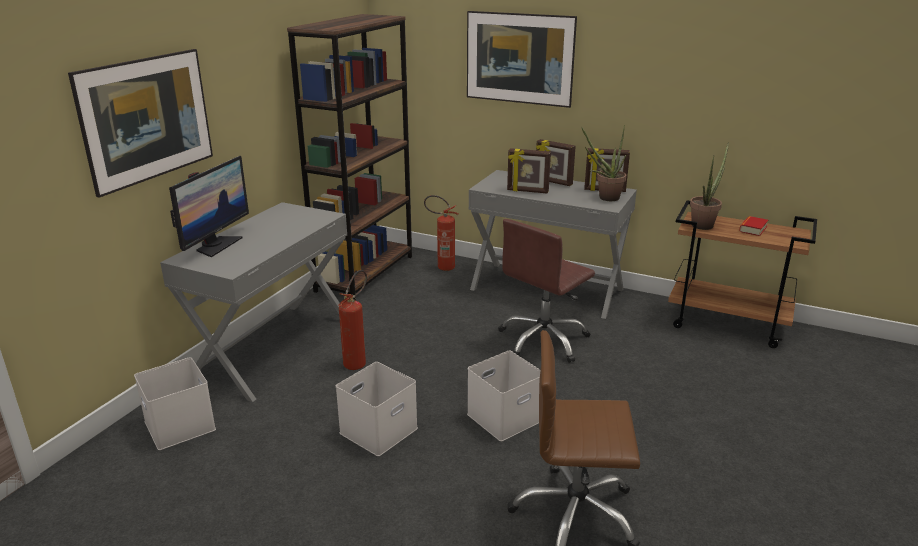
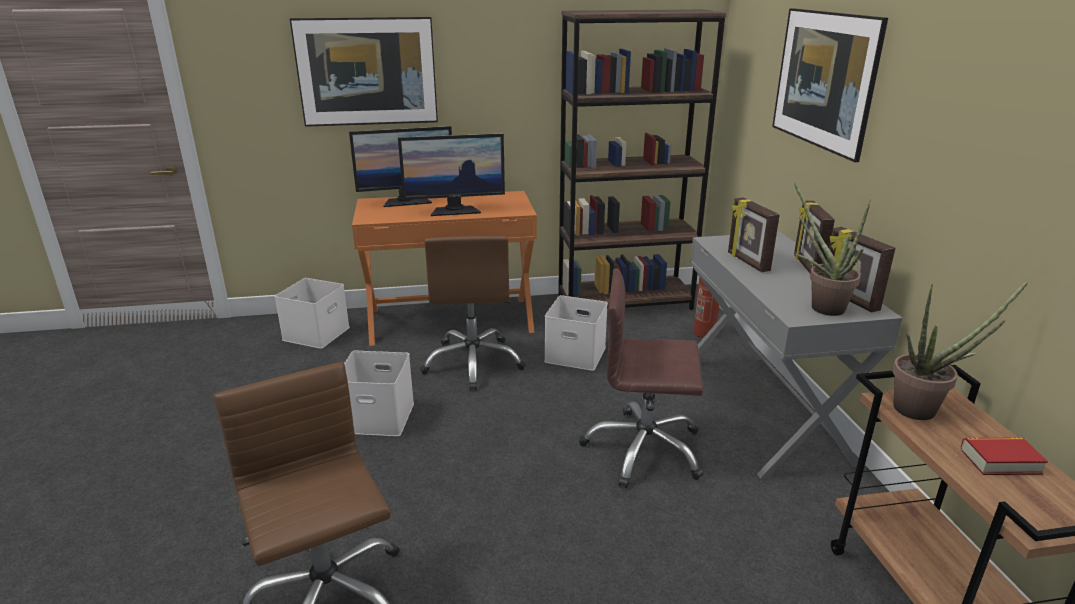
camera: 55 degrees right, 0 degrees up
grey desk [160,202,347,402] -> orange desk [352,191,537,346]
fire extinguisher [338,270,367,370] -> brown office chair [420,236,526,391]
white storage box [467,350,541,441] -> white storage box moved to [544,295,608,371]
none -> monitor [398,134,505,216]

